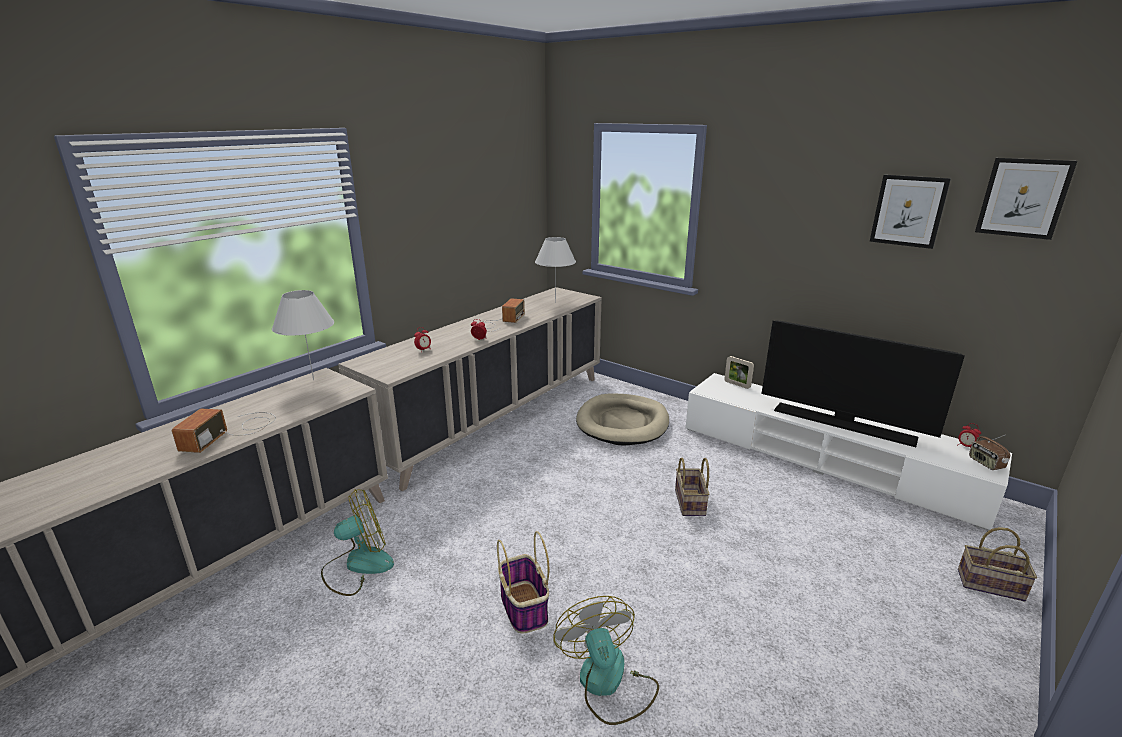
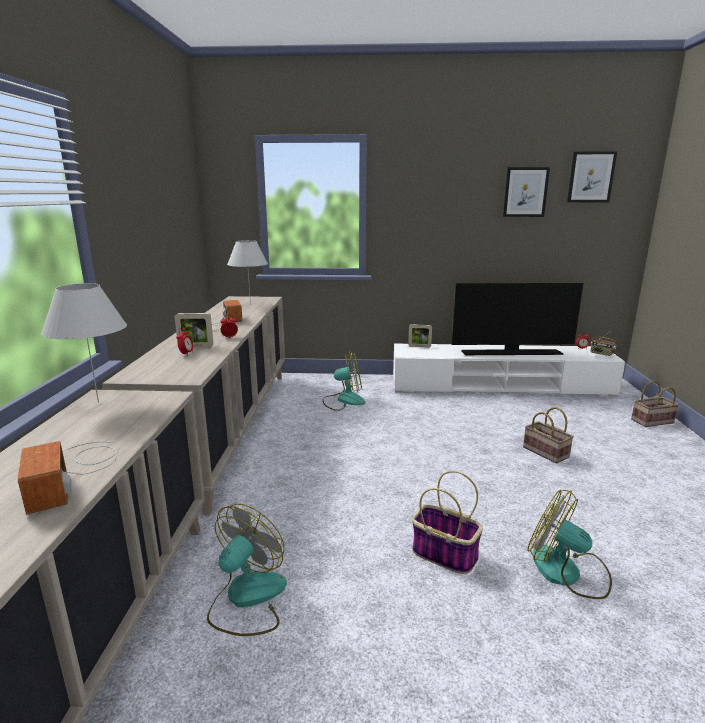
camera: 35 degrees left, 5 degrees down
beige dog bed [576,394,669,446] -> fan [322,351,365,411]
basket [675,458,710,516] -> basket moved to [523,407,574,464]
none -> picture frame [175,313,213,348]

